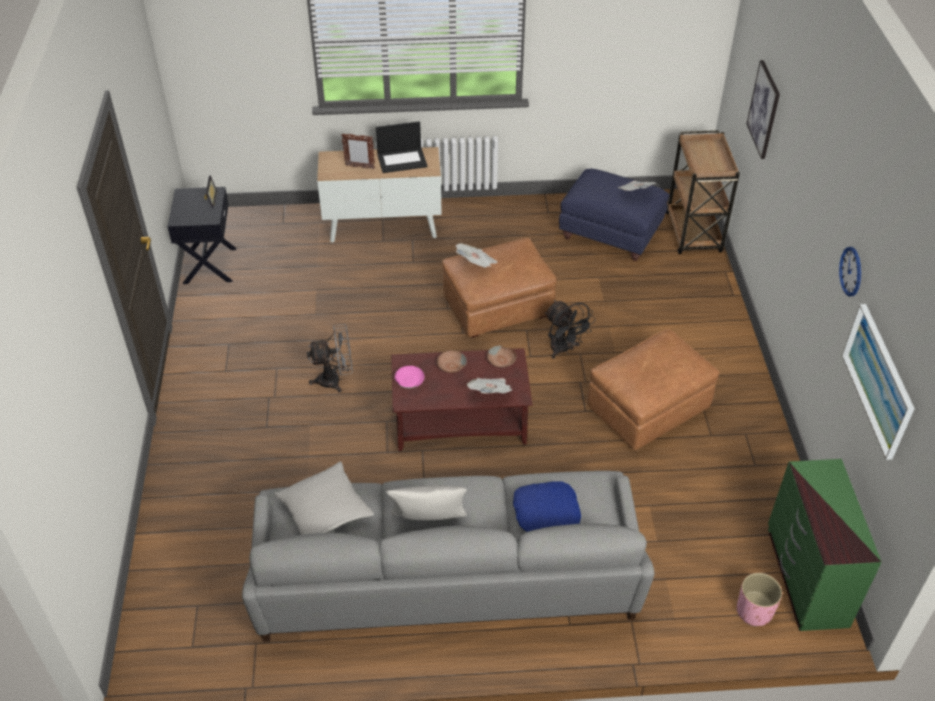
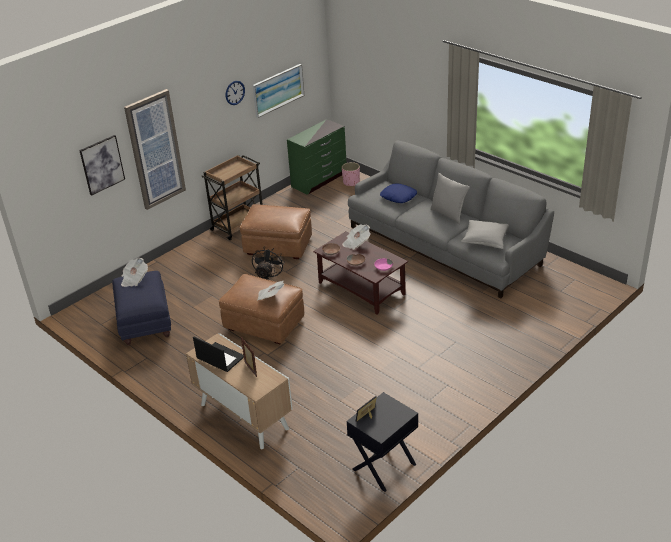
camera: 130 degrees left, 10 degrees down
grey fan [306,324,353,393] -> none
brown cart [666,130,740,254] -> brown cart moved to [201,155,263,240]
none -> picture [124,89,186,210]

